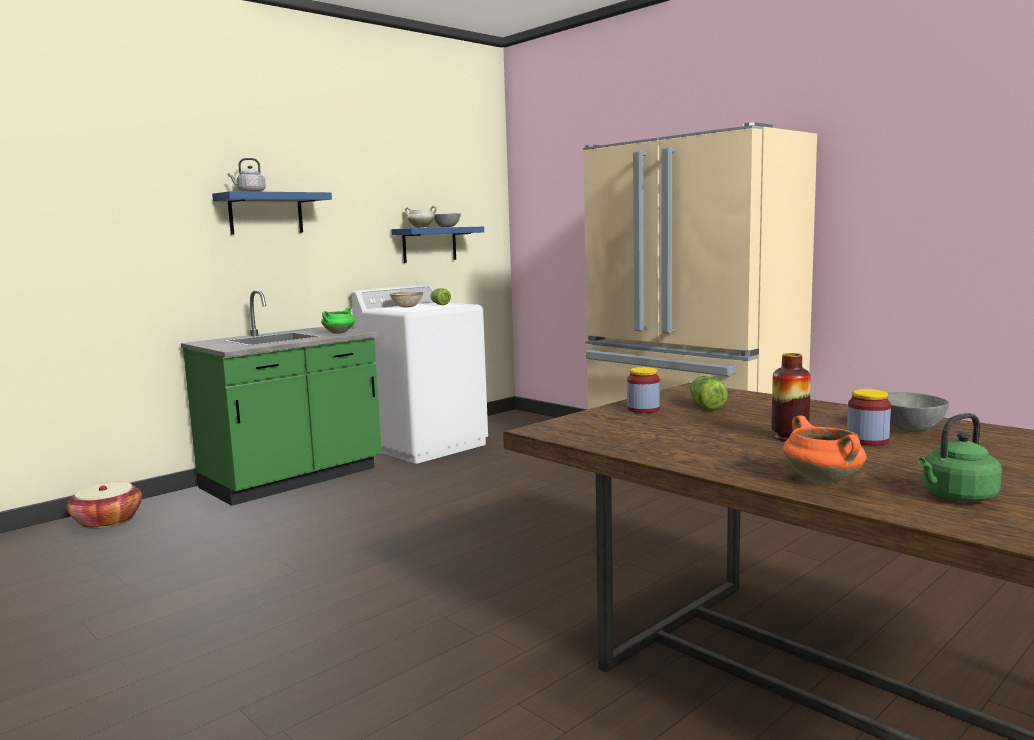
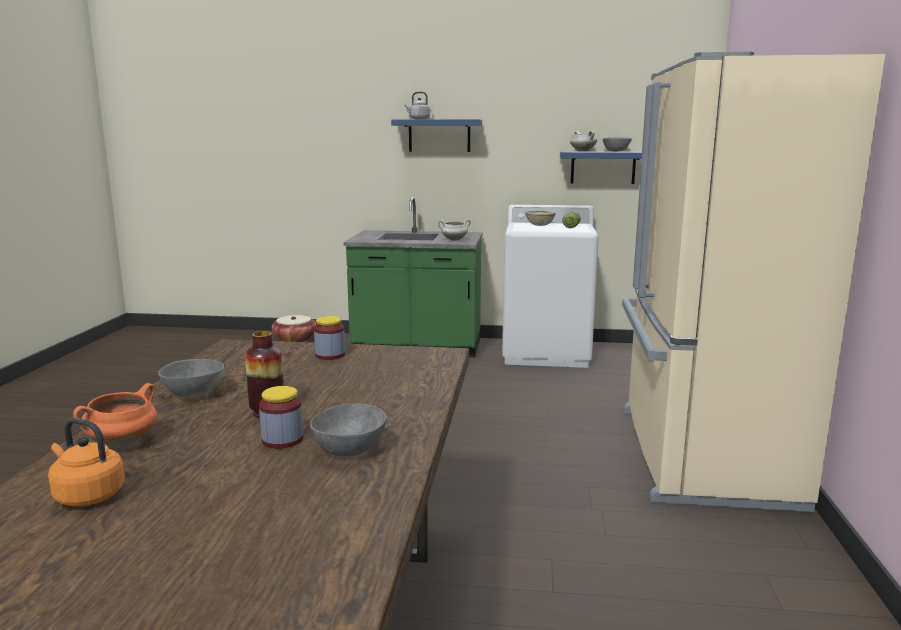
camera: 50 degrees right, 5 degrees up
green cooking pot [321,307,355,334] -> white cooking pot [438,219,471,241]
lettuce [690,376,728,410] -> none
green kettle [918,413,1002,502] -> orange kettle [48,418,125,507]
none -> grey bowl [158,359,224,398]

